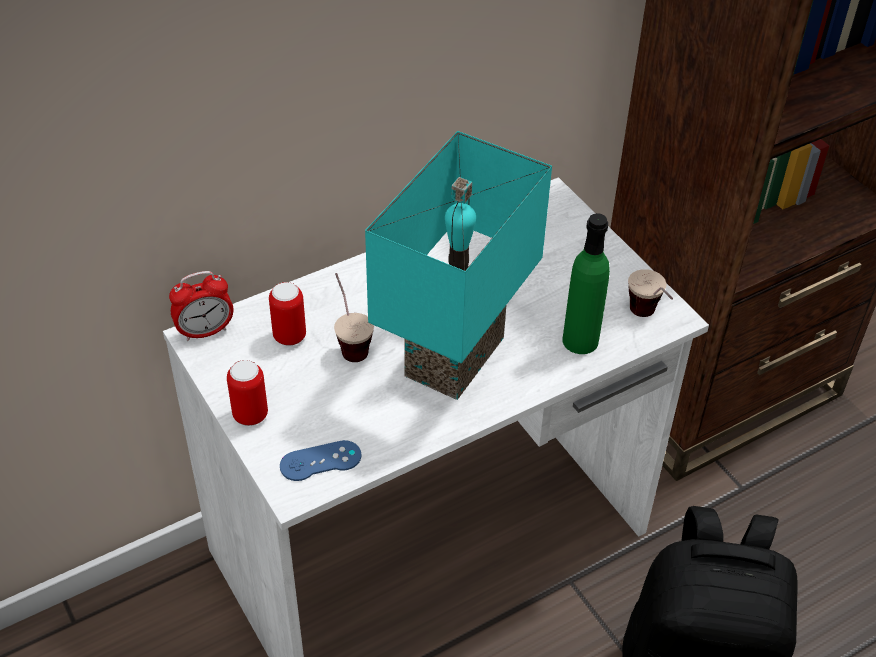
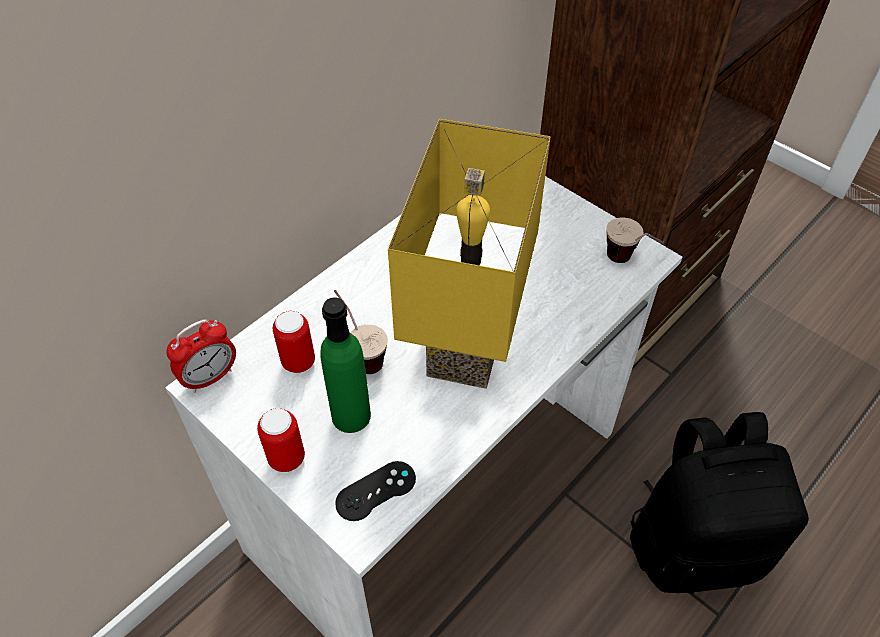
camera: 15 degrees left, 5 degrees up
blue game controller [280,440,362,481] -> black game controller [335,461,416,521]
turquoise table lamp [365,131,552,400] -> yellow table lamp [388,119,551,389]
green bottle [562,213,610,354] -> green bottle moved to [320,297,371,433]

